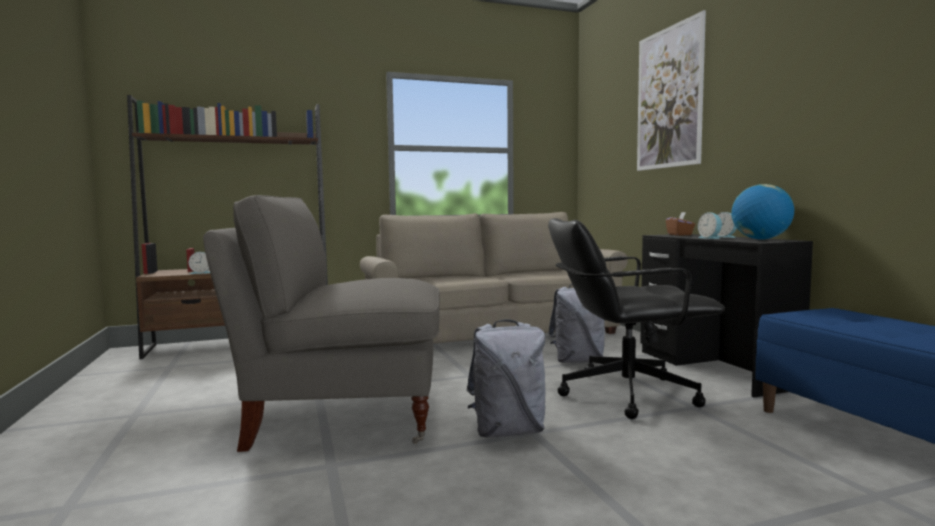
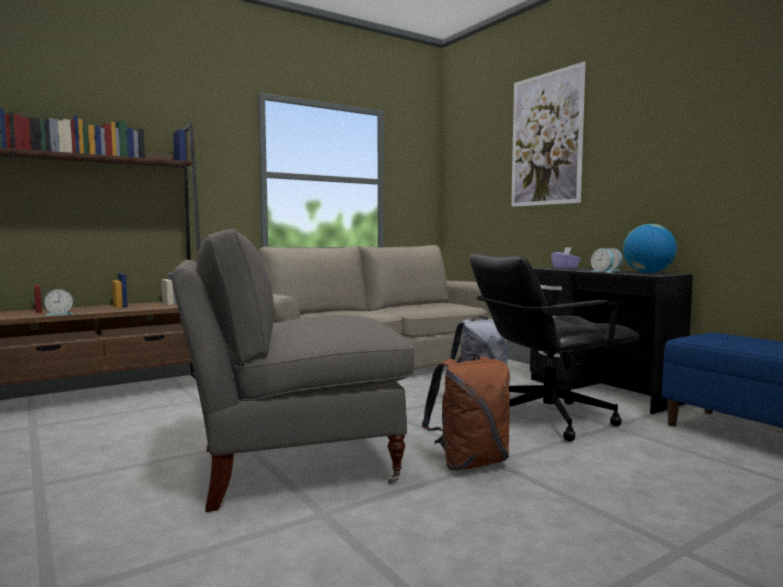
camera: 15 degrees left, 0 degrees up
grey backpack [467,319,545,437] -> brown backpack [422,353,510,471]
brown tissue box [666,212,695,235] -> purple tissue box [551,247,581,269]

